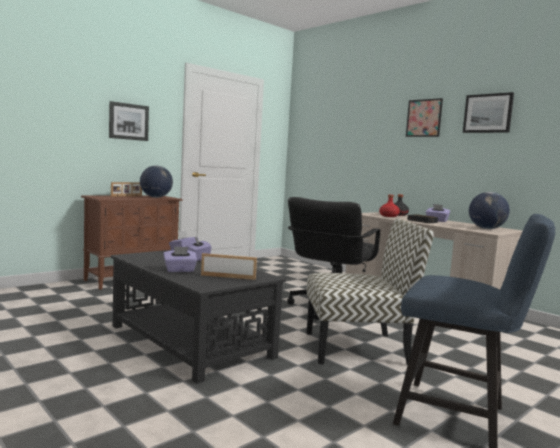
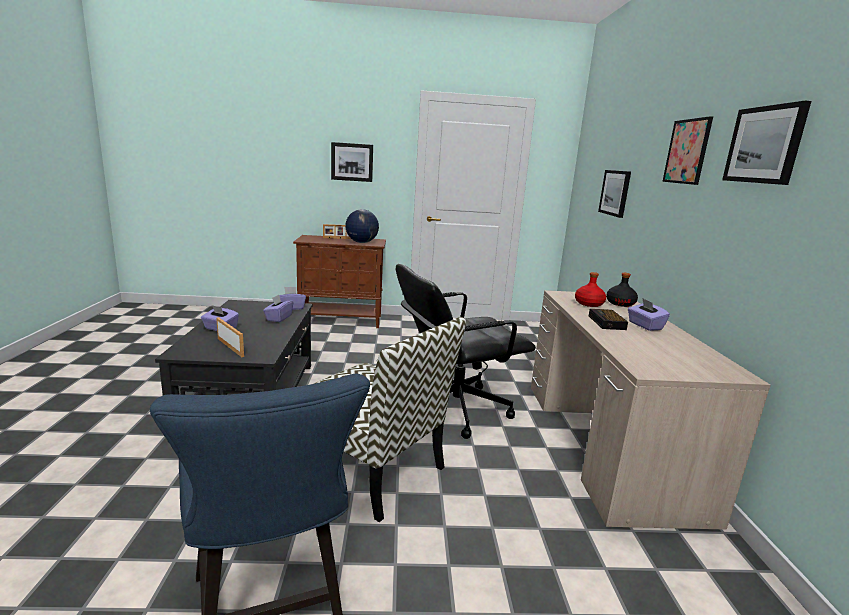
camera: 40 degrees right, 10 degrees up
globe [469,192,510,229] -> none
none -> picture [598,170,631,218]

